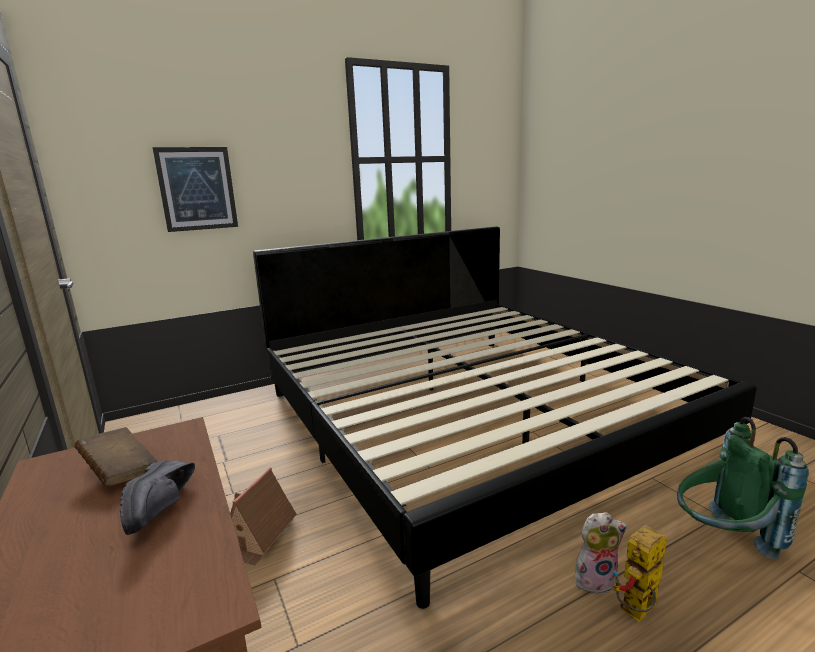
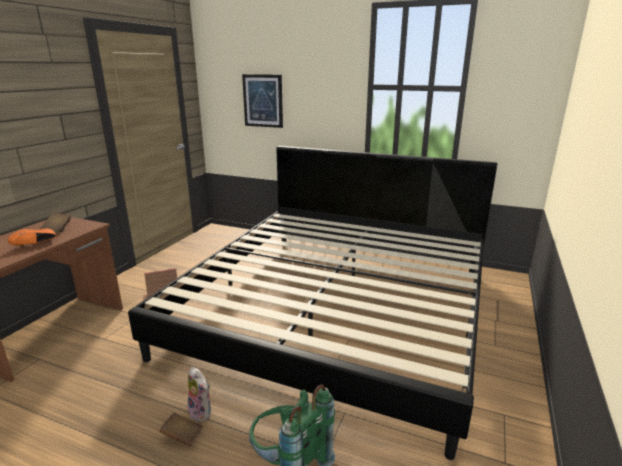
camera: 50 degrees right, 5 degrees up
black shoe [120,461,195,535] -> orange shoe [8,229,57,245]
toy robot [612,525,667,622] -> brown book [159,412,203,447]

